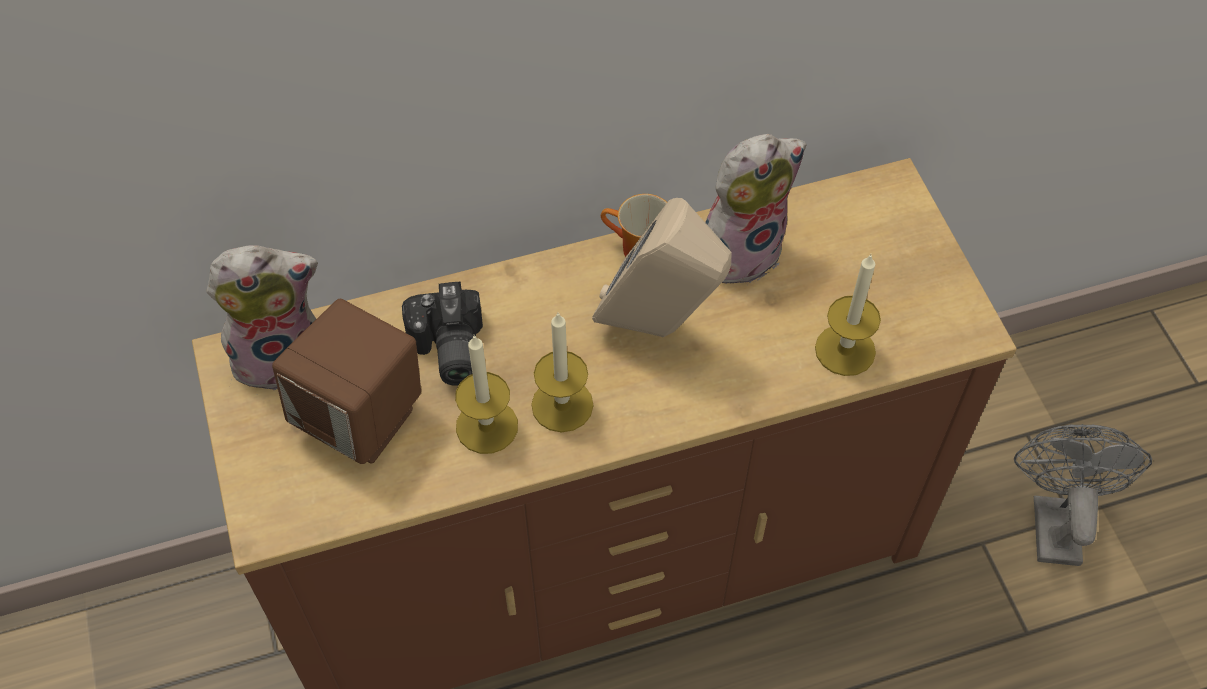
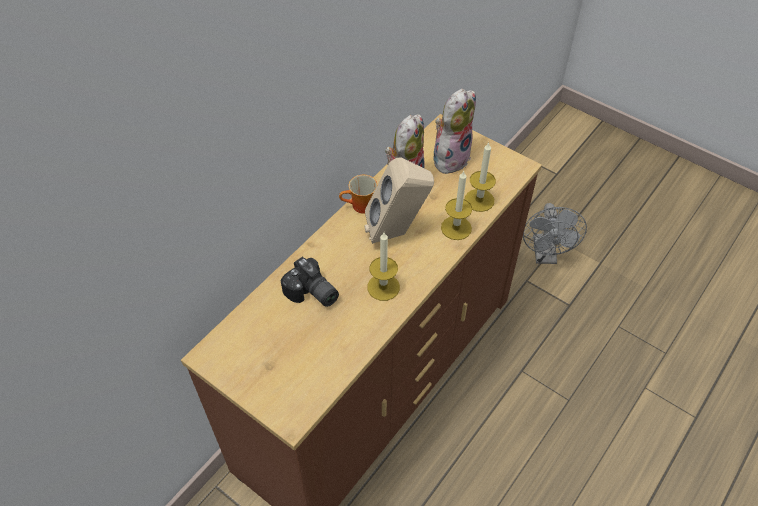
camera: 35 degrees left, 5 degrees down
plush toy [206,245,318,396] -> plush toy moved to [434,89,476,174]
brown speaker [272,299,421,464] -> none
candle [455,335,518,454] -> candle moved to [441,170,472,240]
grey fan [1014,424,1152,566] -> grey fan turned 150 degrees counterclockwise [523,203,587,264]

